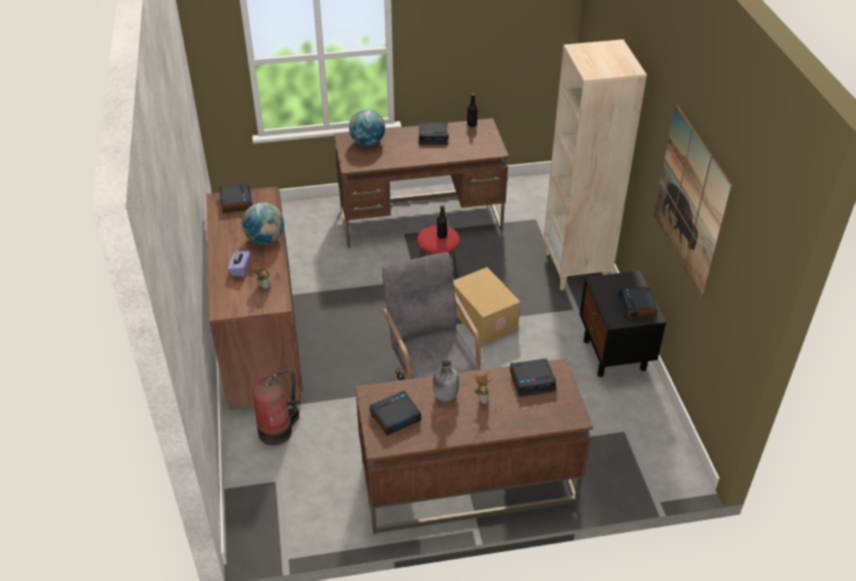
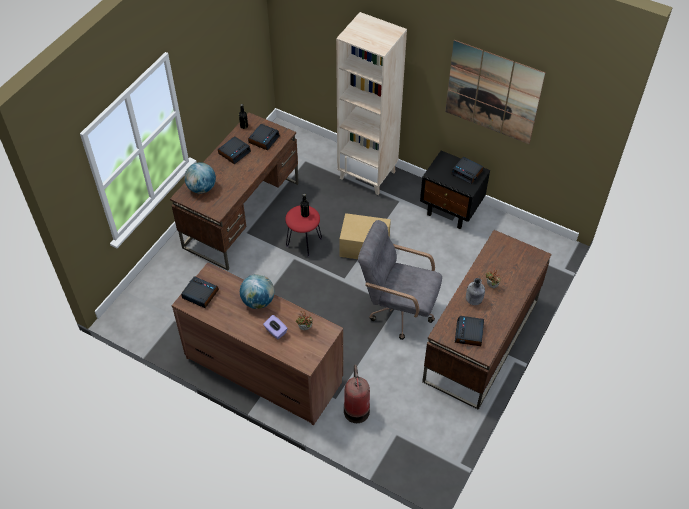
camera: 50 degrees left, 10 degrees up
alarm clock [510,358,556,397] -> alarm clock moved to [248,124,280,151]

